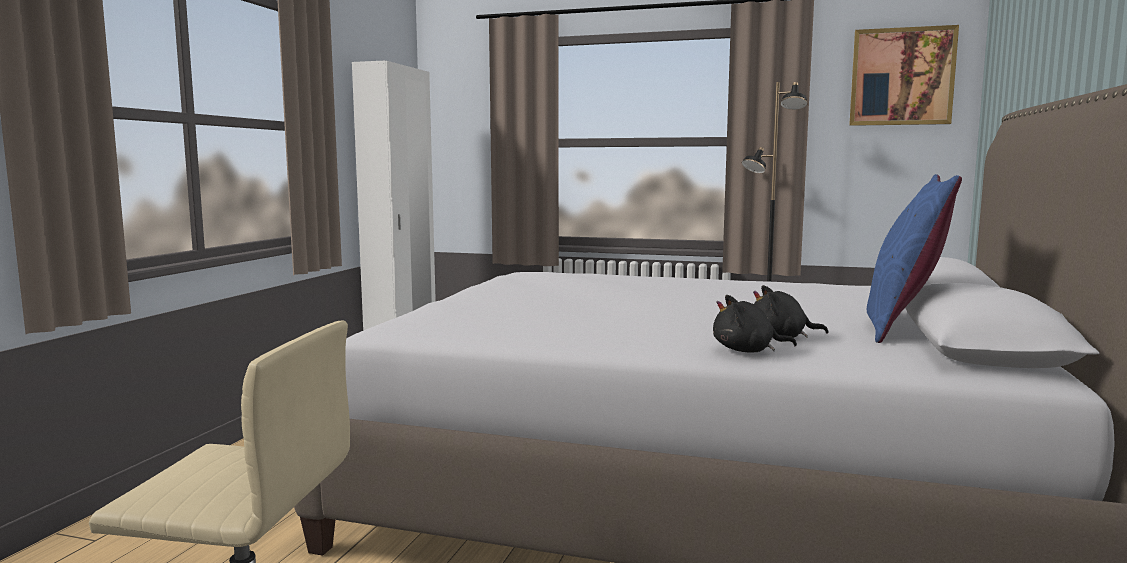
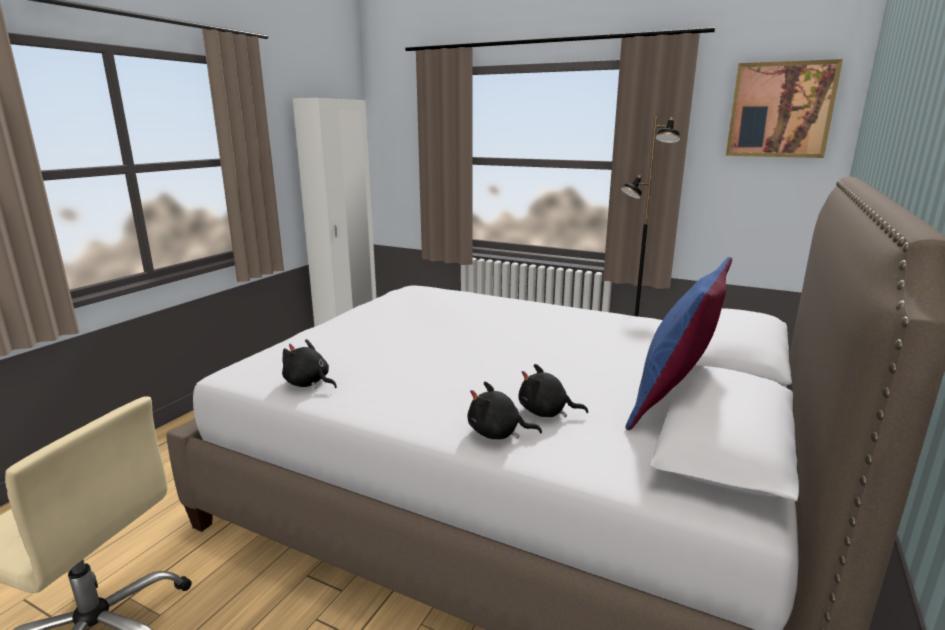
camera: 10 degrees right, 10 degrees up
none -> black plush toy [282,339,337,389]

